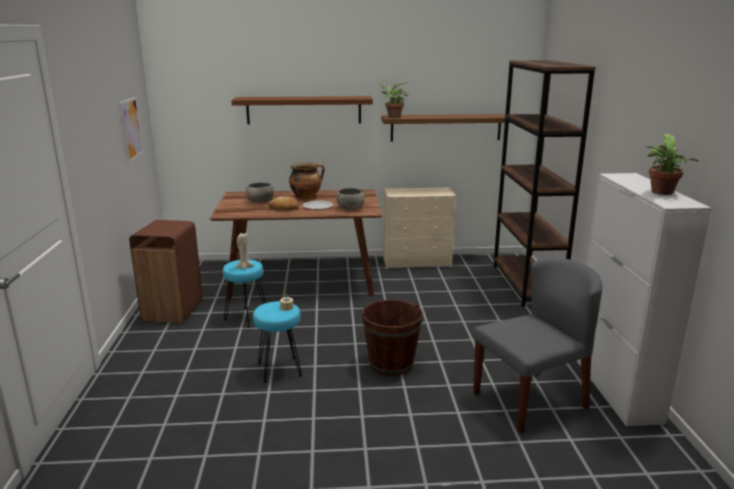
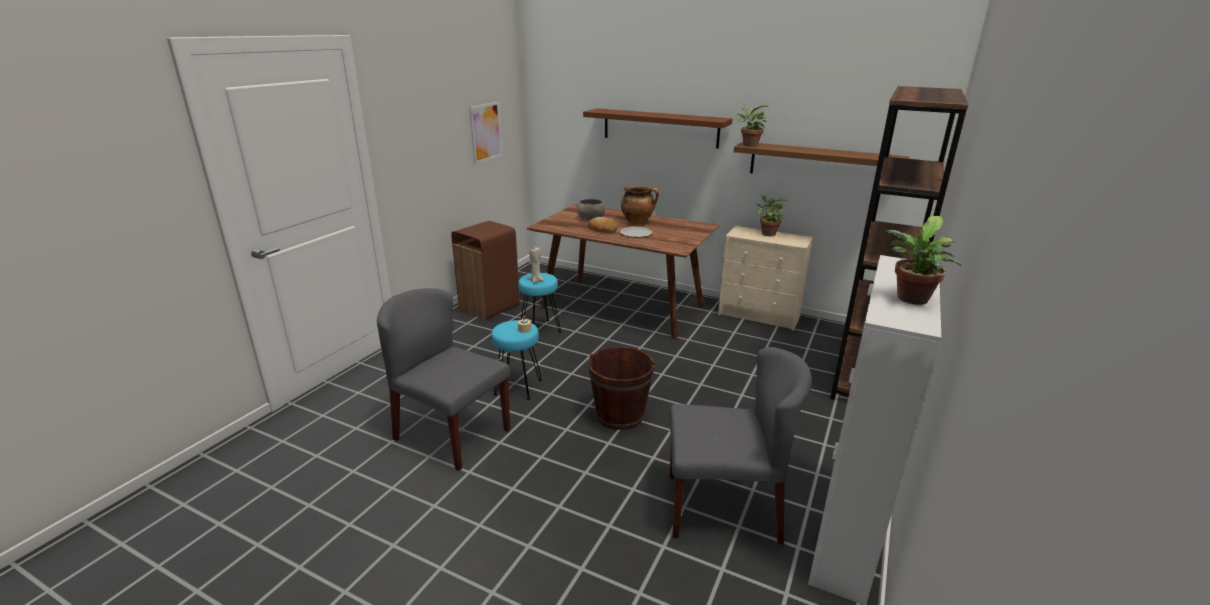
camera: 30 degrees right, 5 degrees up
grey bowl [336,188,365,210] -> none
none -> grey chair [377,288,510,471]
none -> potted plant [756,195,787,236]

